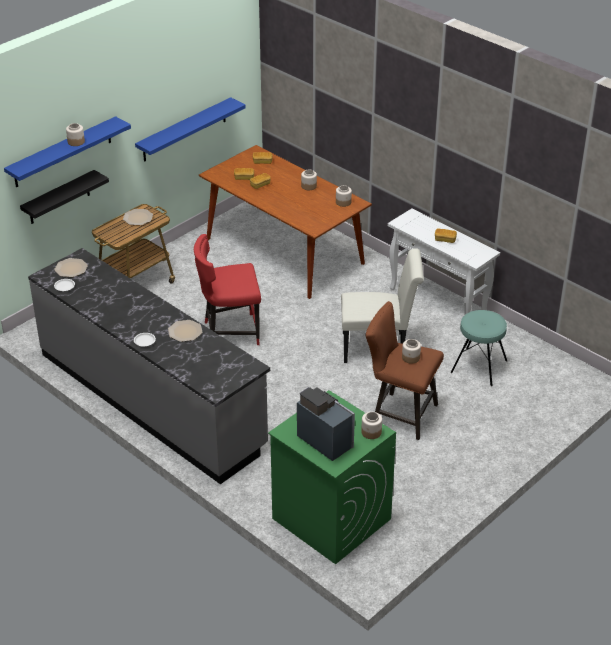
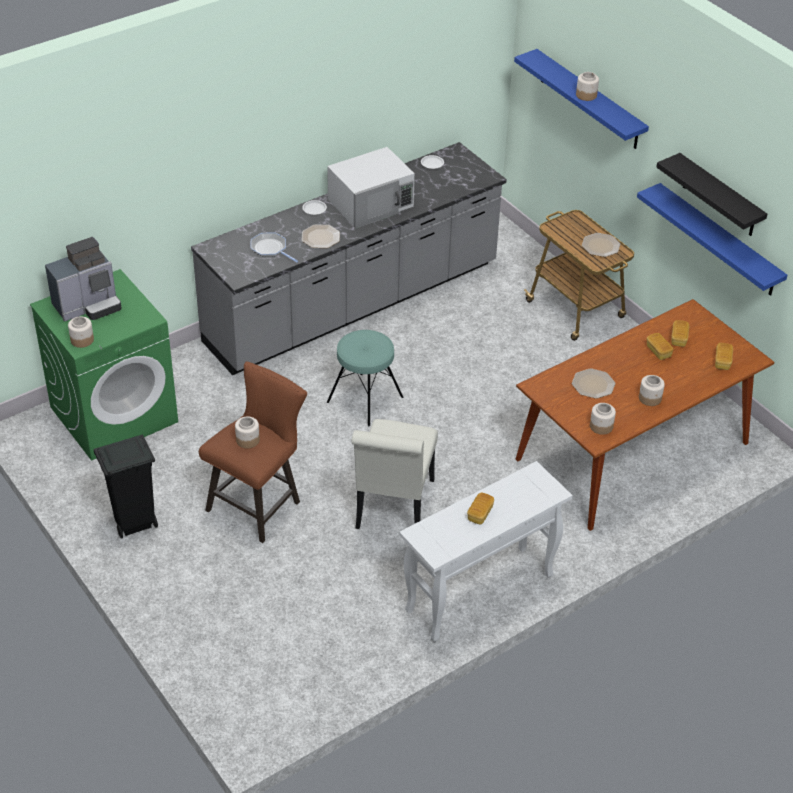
camera: 100 degrees right, 5 degrees up
black shelf [20,170,109,224] -> black shelf moved to [656,153,767,236]
plate [54,258,88,277] -> plate moved to [572,368,616,399]
red chair [194,234,261,345] -> none
turquoise stool [450,310,507,386] -> turquoise stool moved to [327,330,403,427]
none -> black trash can [93,435,158,539]
none -> frying pan [251,233,298,262]
none -> white microwave [327,147,415,229]

